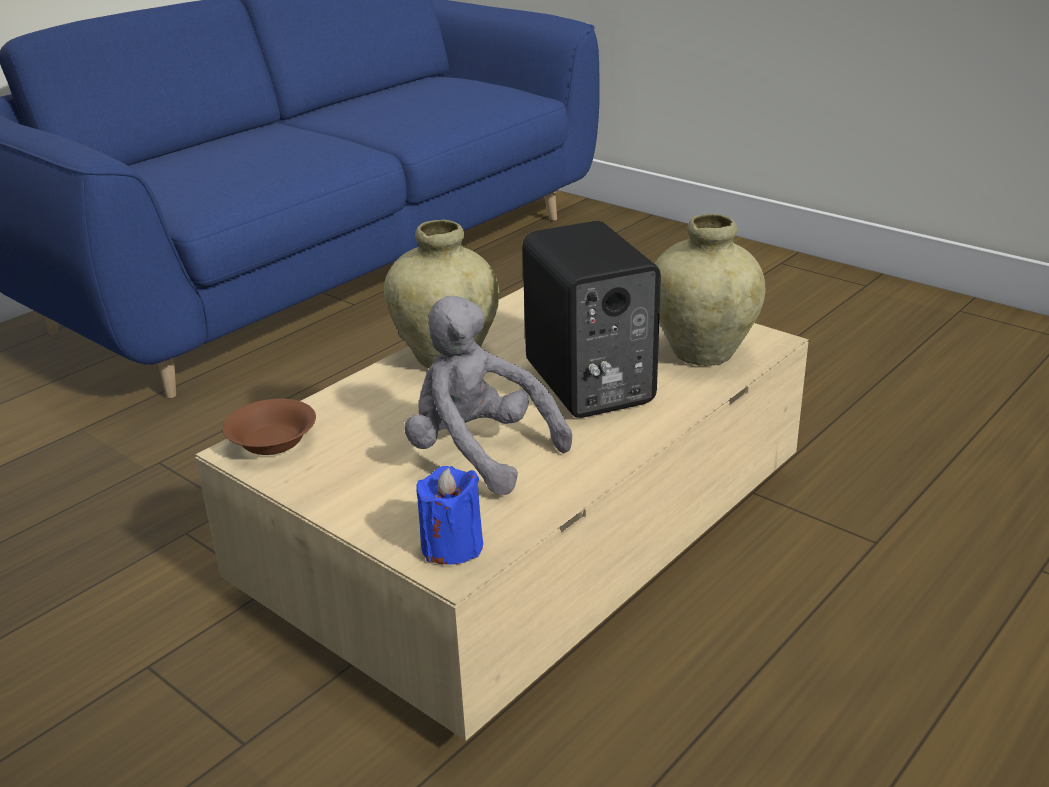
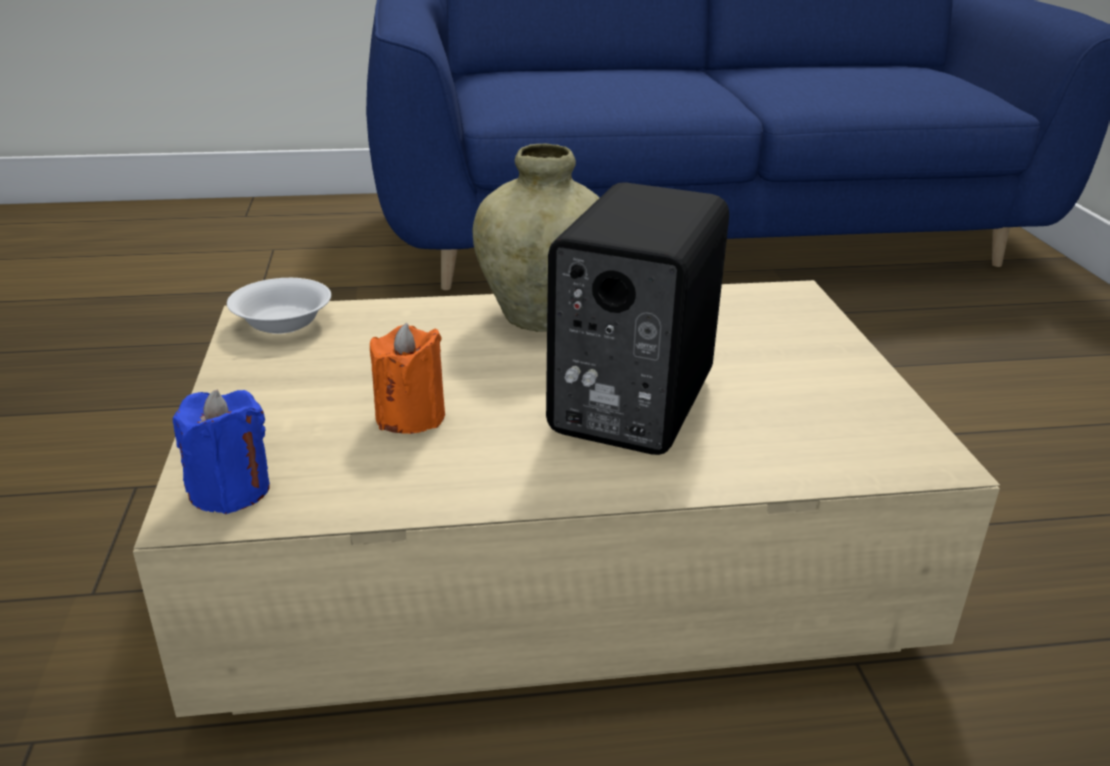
camera: 40 degrees right, 0 degrees up
brown bowl [222,399,316,455] -> white bowl [227,278,331,334]
grey plush toy [404,296,572,495] -> orange candle [370,323,445,434]
beige vase [654,214,766,366] -> none

